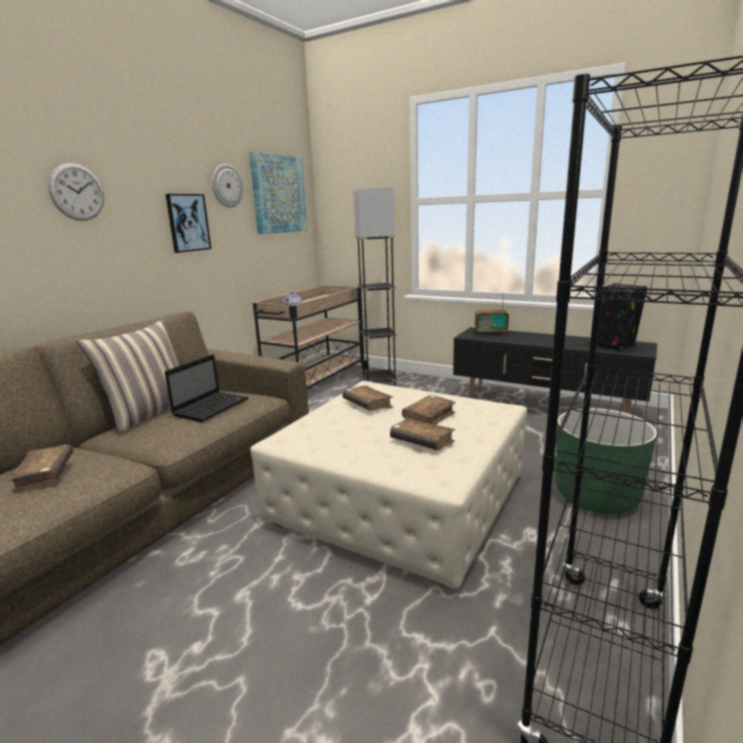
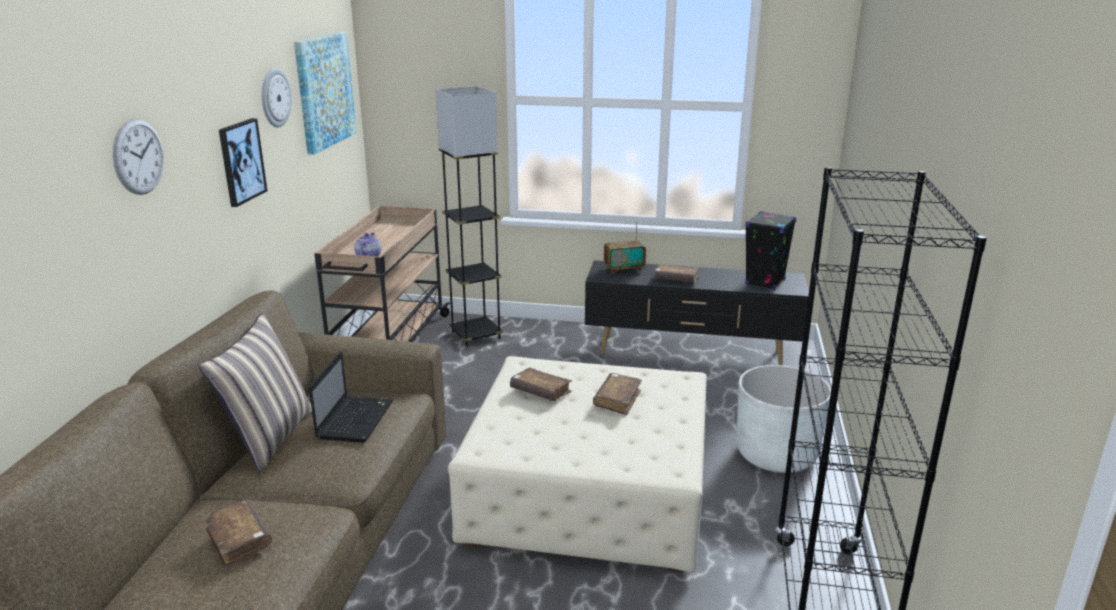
camera: 20 degrees left, 5 degrees up
brown book [390,418,455,450] -> brown book moved to [654,264,699,283]
green planter [556,408,657,514] -> white planter [737,365,831,473]

